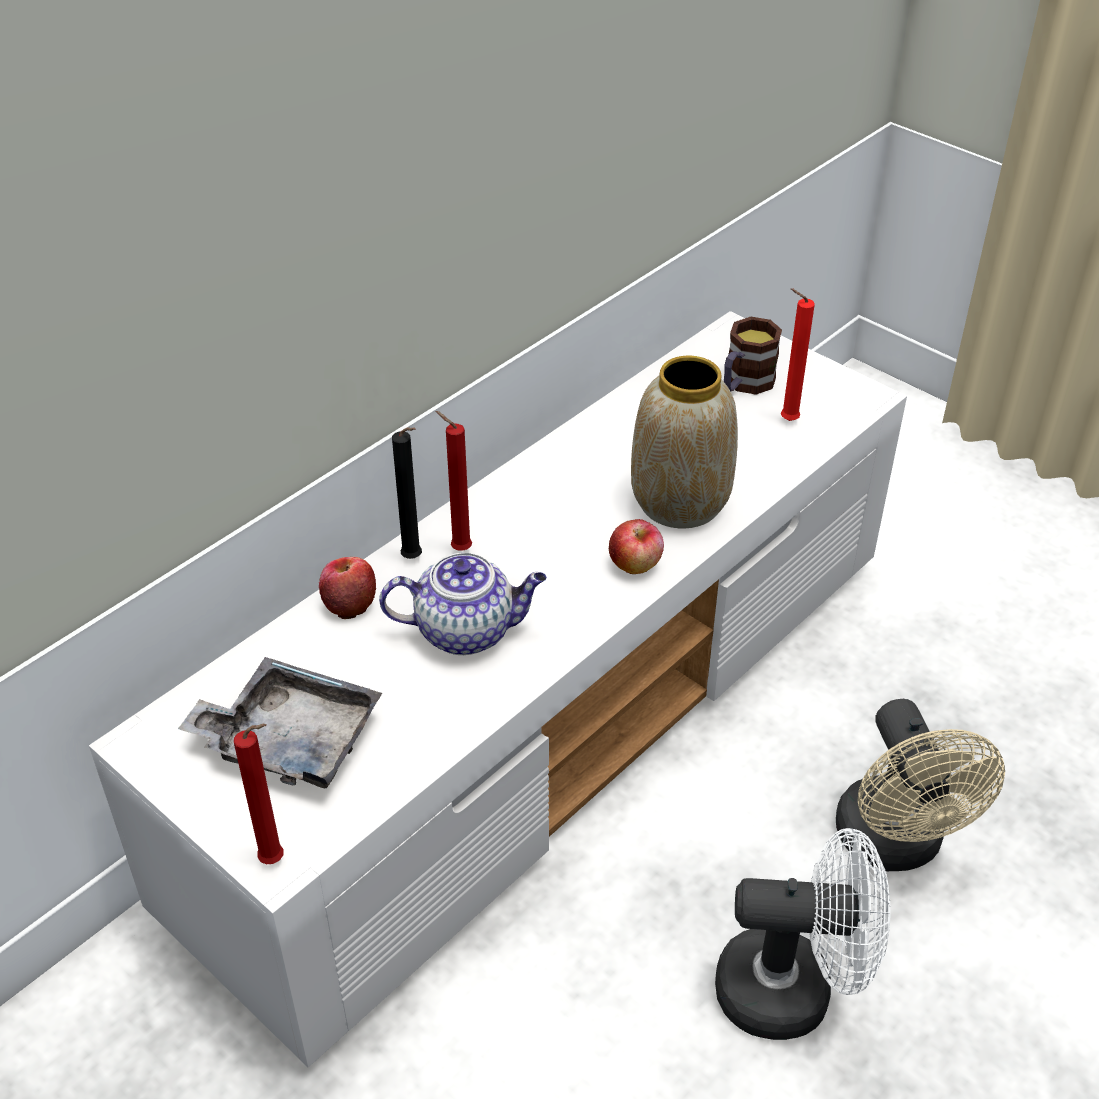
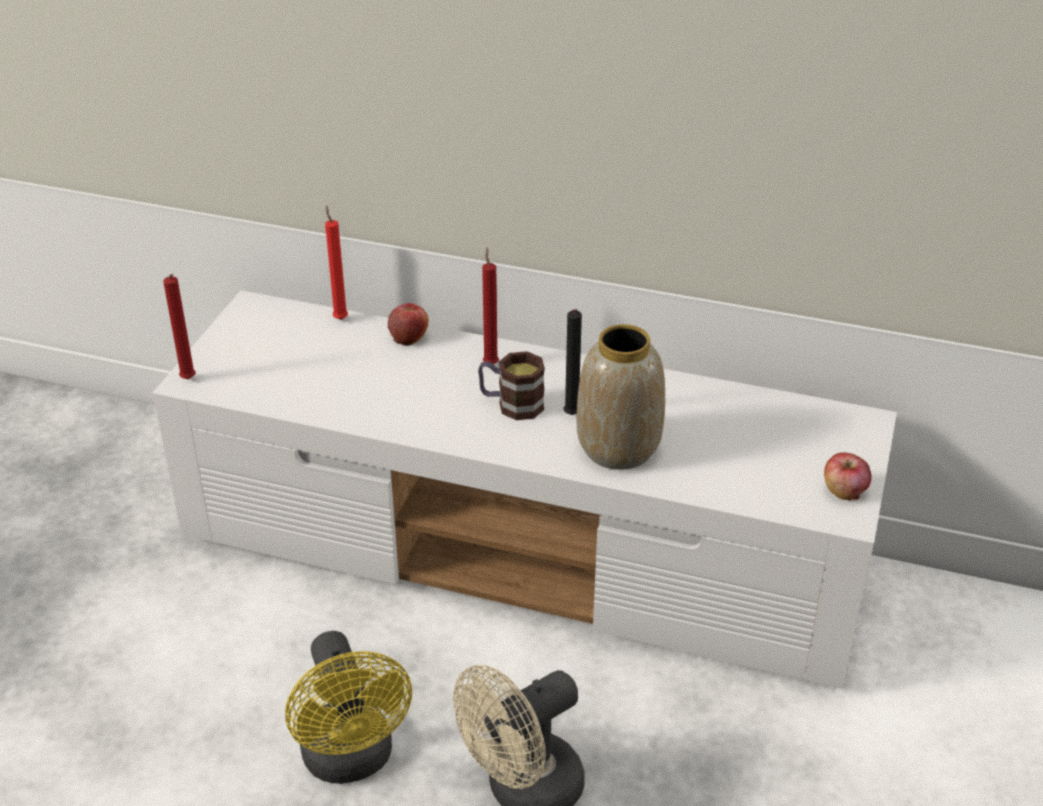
camera: 65 degrees right, 5 degrees down
grey tray [178,657,382,788] -> none
teapot [379,553,547,655] -> none
black candle [392,427,422,559] -> black candle moved to [564,309,582,415]
apple [609,519,664,574] -> apple moved to [824,453,872,500]
white fan [715,828,891,1040] -> yellow fan [285,631,412,784]
mug [724,317,782,395] -> mug moved to [478,351,545,420]
red candle [781,288,815,421] -> red candle moved to [325,206,348,320]

